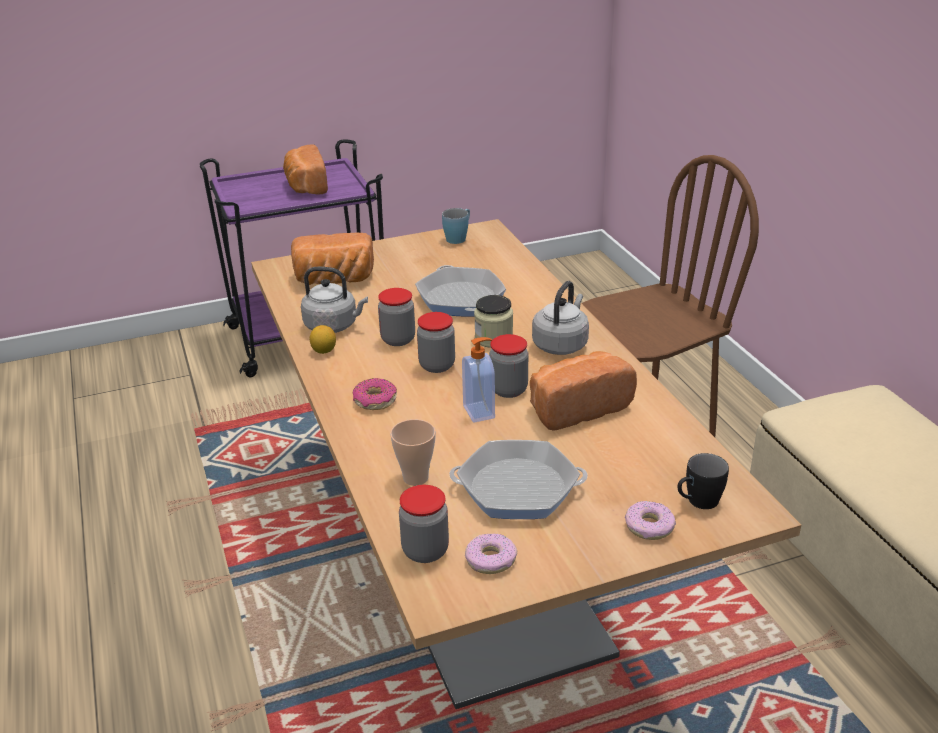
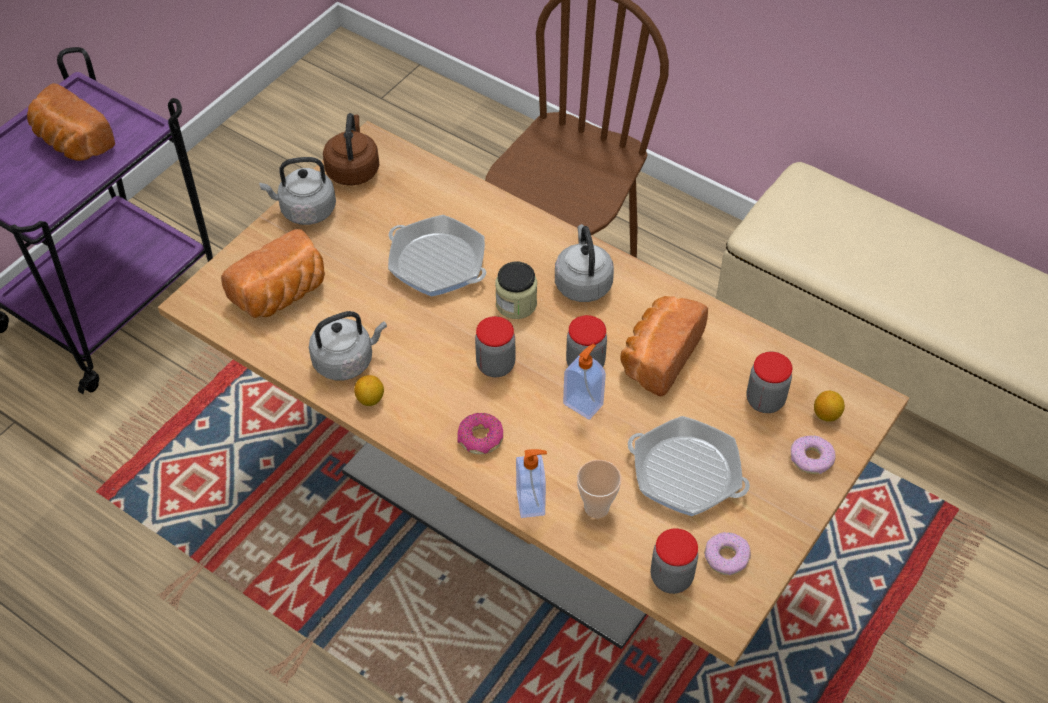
camera: 35 degrees left, 20 degrees up
jar [378,288,415,346] -> jar moved to [746,352,793,413]
blue mug [442,208,470,244] -> brown kettle [323,113,379,186]
frying pan [449,440,588,519] -> frying pan turned 60 degrees clockwise [628,416,750,516]
black mug [678,453,729,509] -> lemon [814,391,845,422]
none -> grey kettle [259,157,336,225]
none -> soap dispenser [516,449,547,518]

